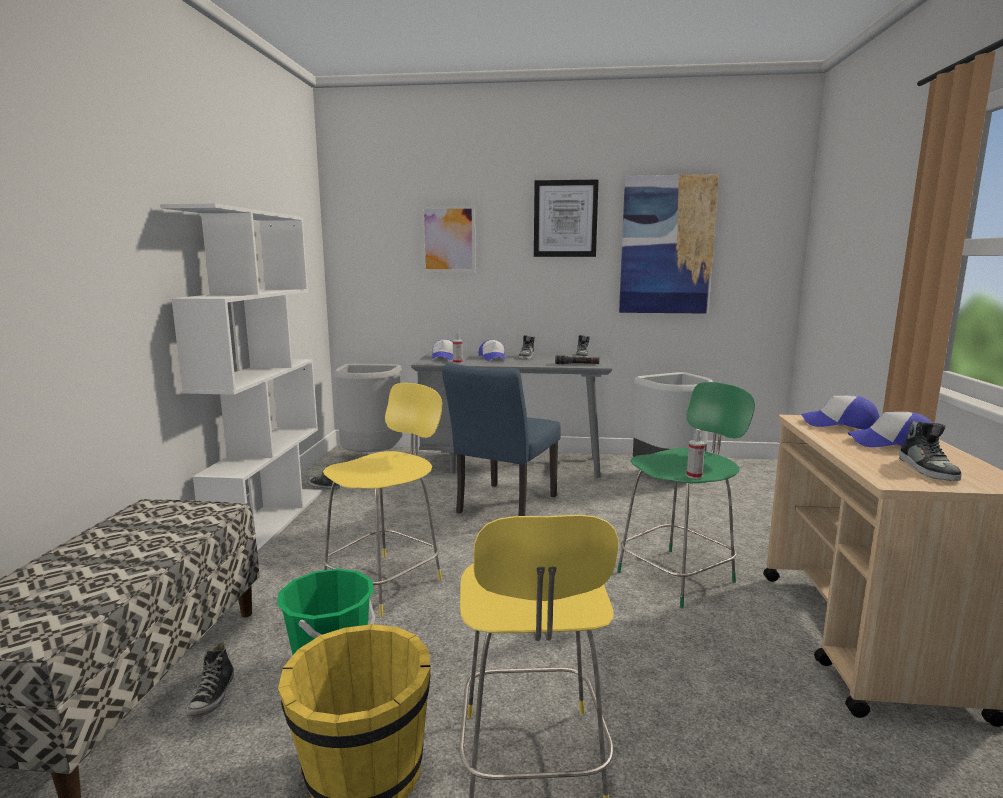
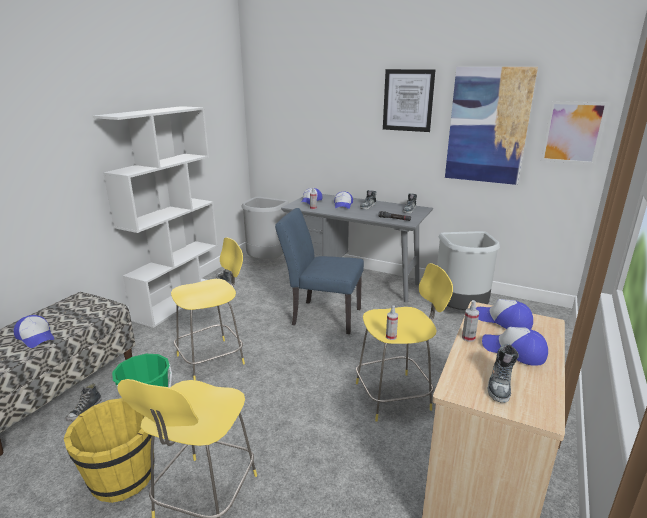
camera: 20 degrees right, 10 degrees up
picture [421,206,476,272] -> picture moved to [541,101,609,165]
blue chair [442,363,561,516] -> blue chair turned 60 degrees clockwise [275,208,364,334]
green stool [617,382,755,608] -> yellow stool [356,263,453,422]
none -> cap [14,315,54,348]
none -> spray bottle [462,300,479,342]

